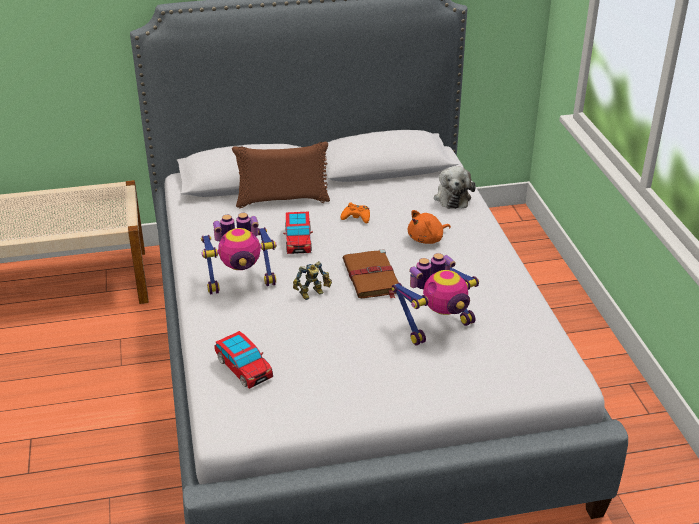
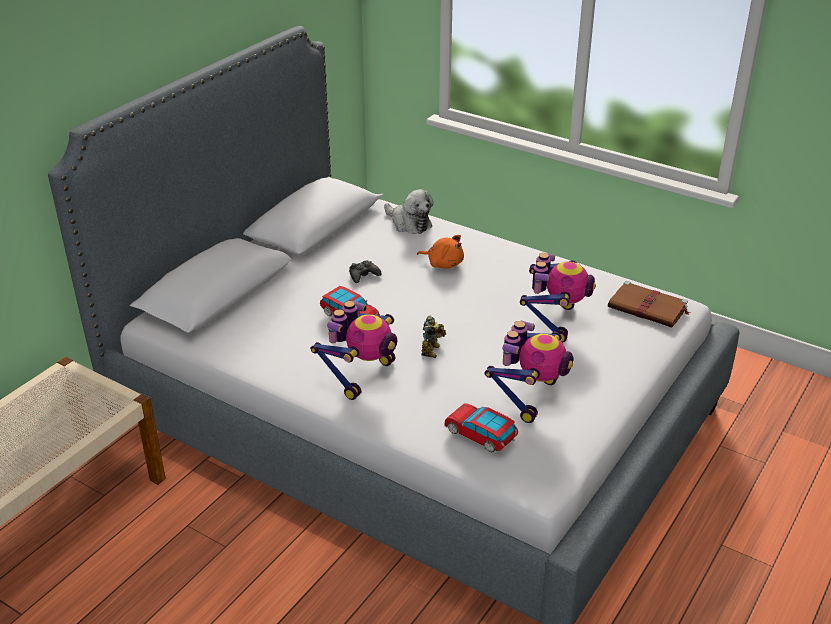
camera: 45 degrees left, 0 degrees up
toy car [214,331,273,389] -> toy car turned 150 degrees counterclockwise [445,403,518,452]
brown pillow [232,142,330,208] -> none
orange game controller [341,203,370,223] -> black game controller [349,260,382,283]
brown book [343,249,399,298] -> brown book moved to [608,281,690,328]
orange plush toy [408,210,451,244] -> orange plush toy turned 75 degrees counterclockwise [417,235,464,269]
none -> toy robot [484,320,573,423]

